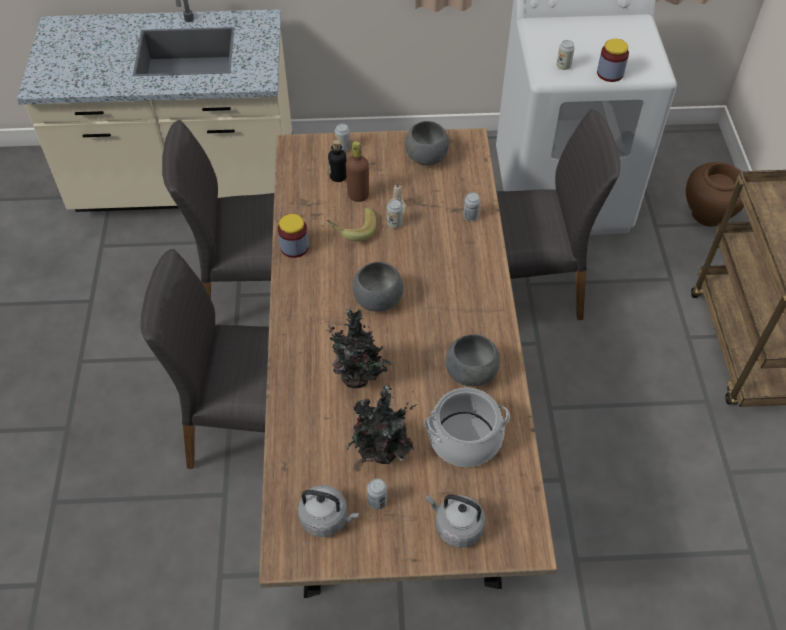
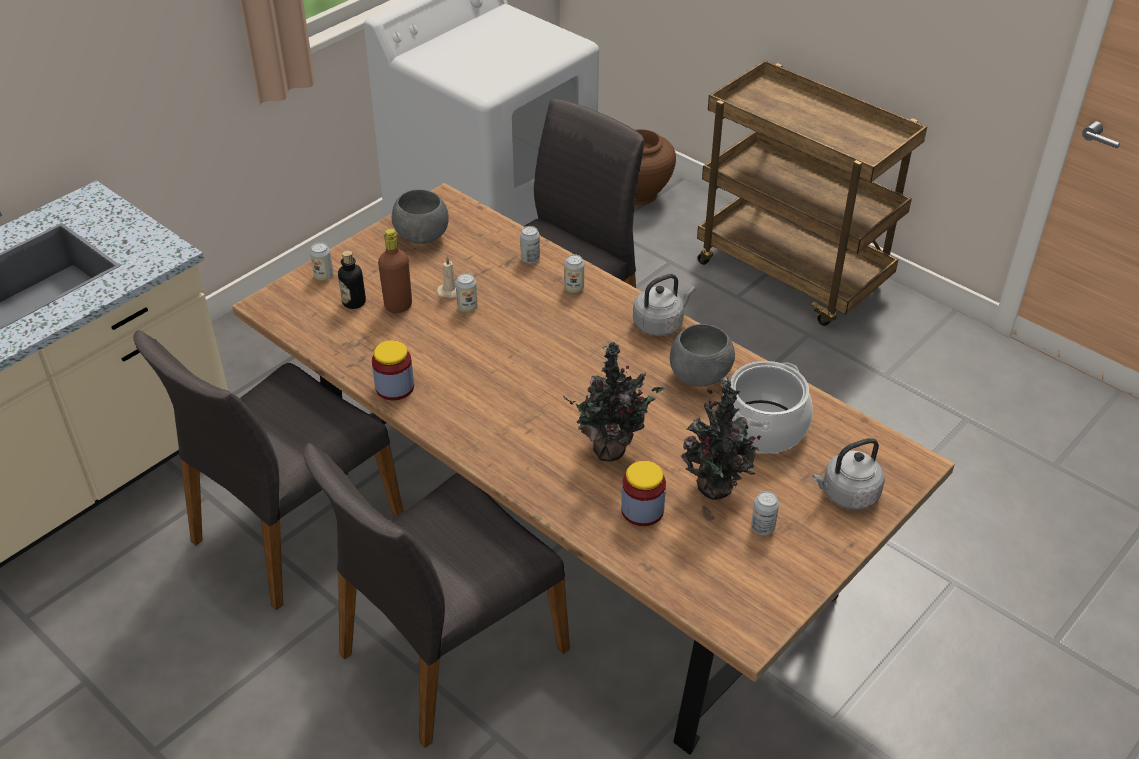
camera: 45 degrees left, 10 degrees down
grey kettle [298,485,359,537] -> grey kettle moved to [633,274,695,336]
banana [327,207,376,241] -> none
grey bowl [352,262,404,312] -> none
can [557,40,575,70] -> can moved to [564,254,584,293]
jar [597,39,629,82] -> jar moved to [621,461,666,526]

